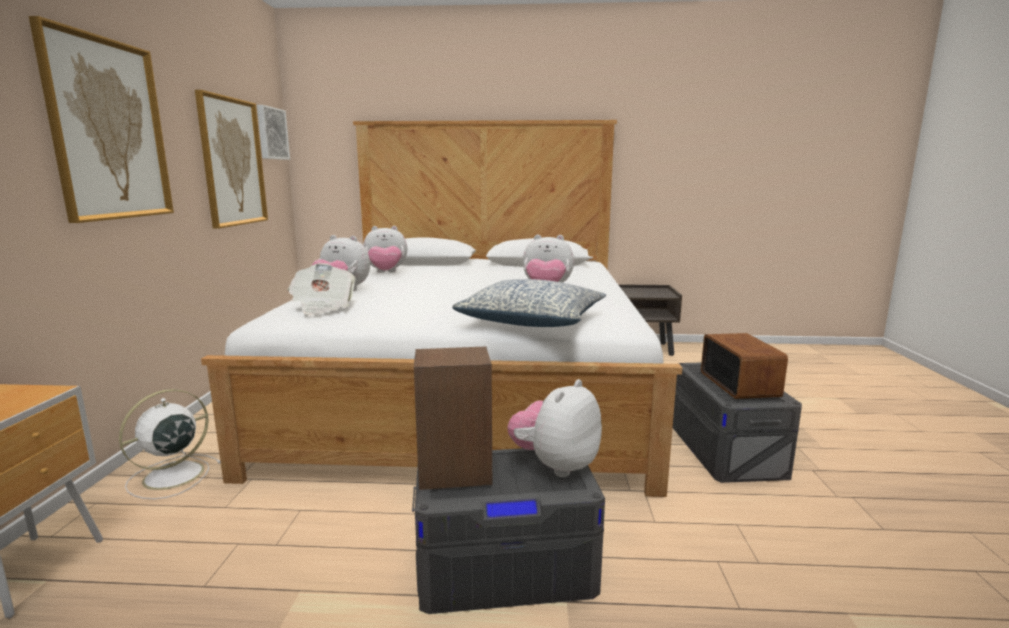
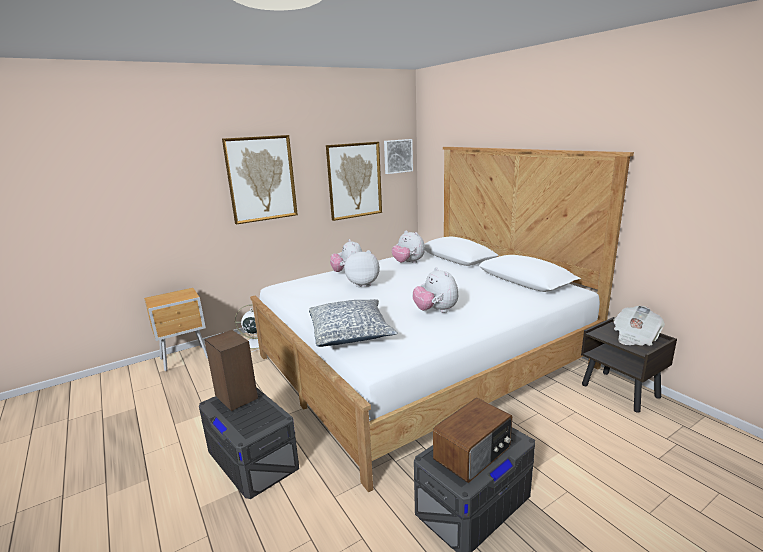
camera: 55 degrees right, 5 degrees up
newspaper [287,263,356,315] -> newspaper moved to [613,305,665,346]
plush toy [507,379,602,477] -> plush toy moved to [344,250,380,287]

